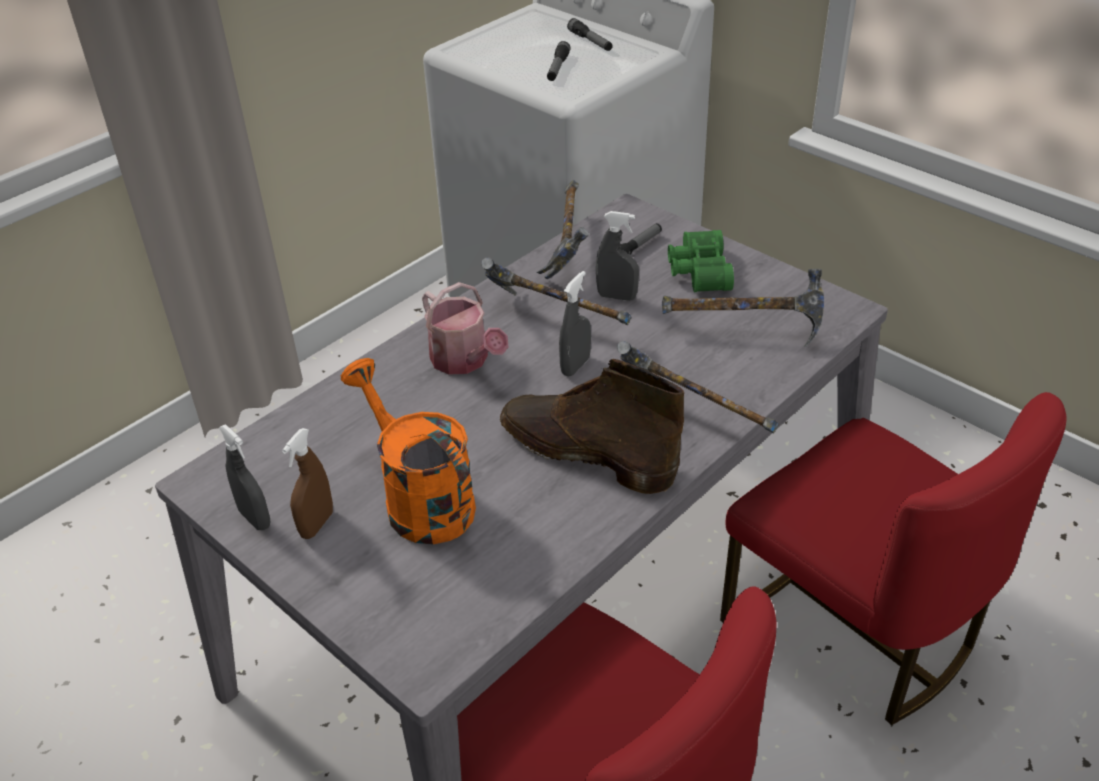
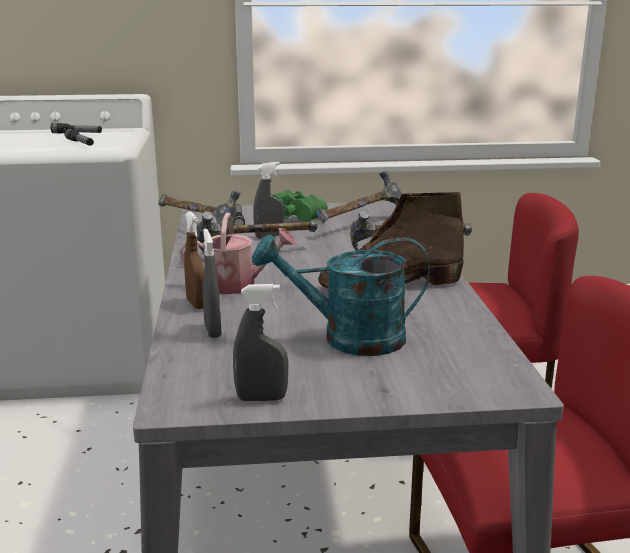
camera: 50 degrees left, 20 degrees down
brown spray bottle [282,428,333,539] -> brown spray bottle moved to [184,211,205,309]
orange watering can [341,358,476,545] -> turquoise watering can [252,234,430,356]
grey spray bottle [559,271,591,377] -> grey spray bottle moved to [203,229,222,338]

